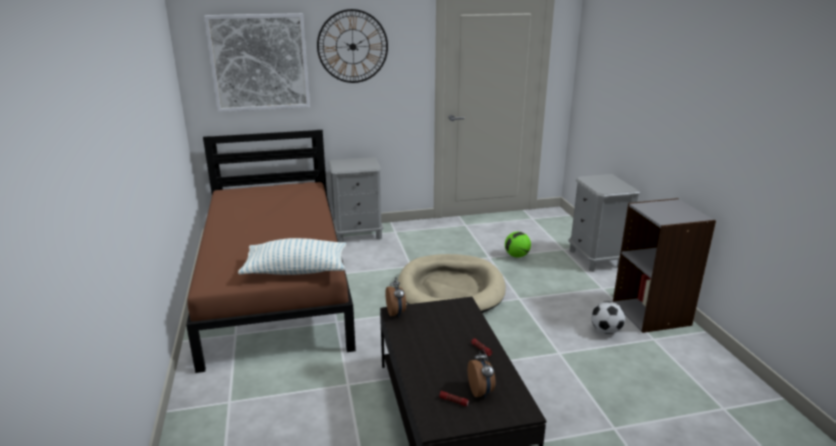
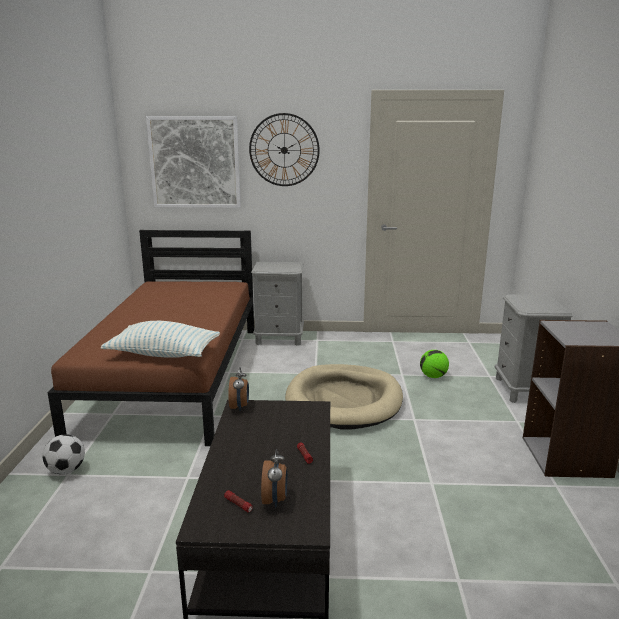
camera: 15 degrees right, 5 degrees down
football [591,301,625,334] -> football moved to [43,434,85,474]

